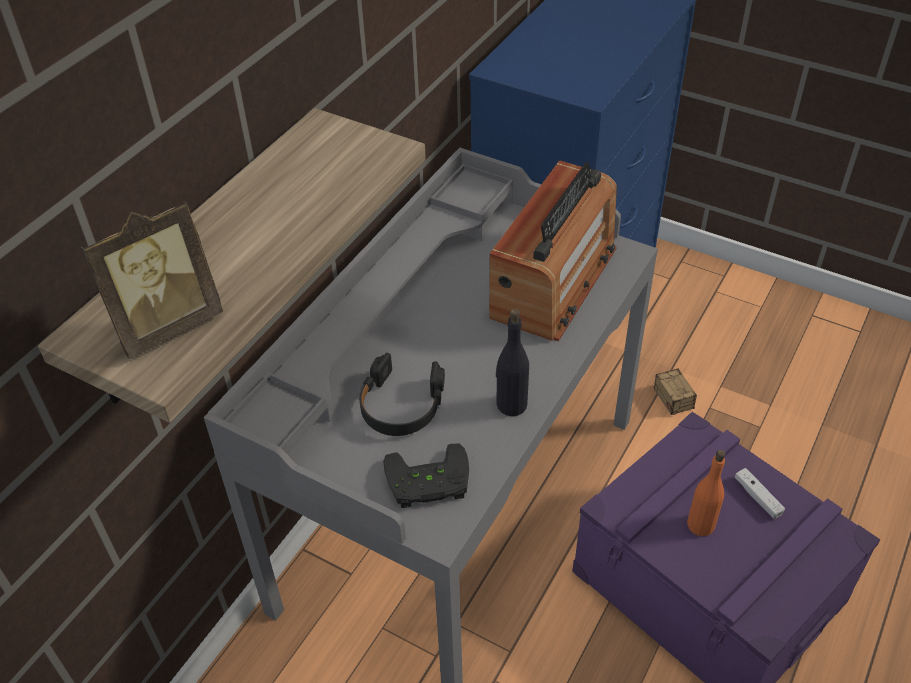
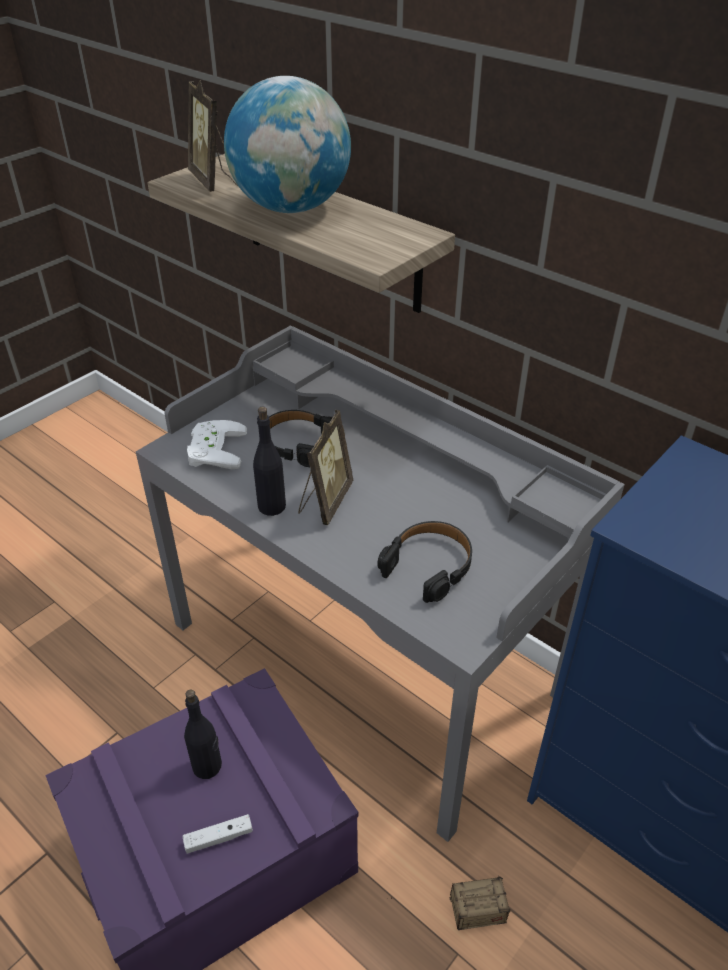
camera: 100 degrees right, 5 degrees down
black game controller [383,443,469,508] -> white game controller [187,420,247,469]
radio [489,160,617,341] -> black headphones [378,521,472,603]
orange bottle [687,450,725,536] -> black bottle [184,689,222,779]
none -> globe [224,76,351,213]
none -> picture frame [298,410,353,525]

